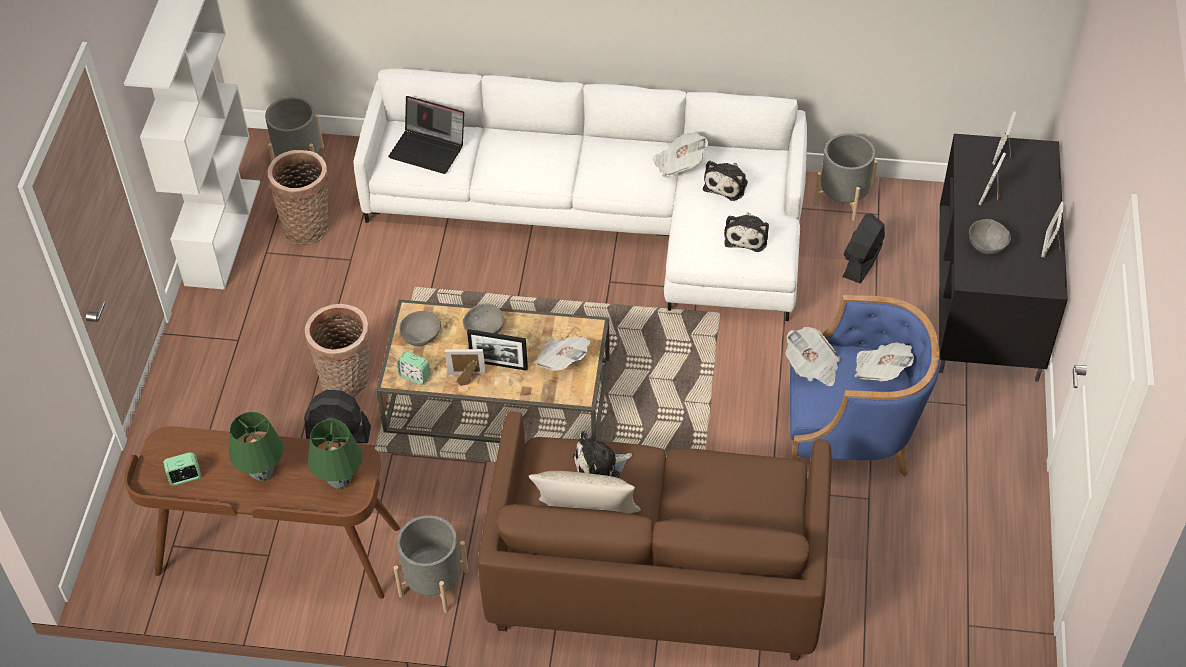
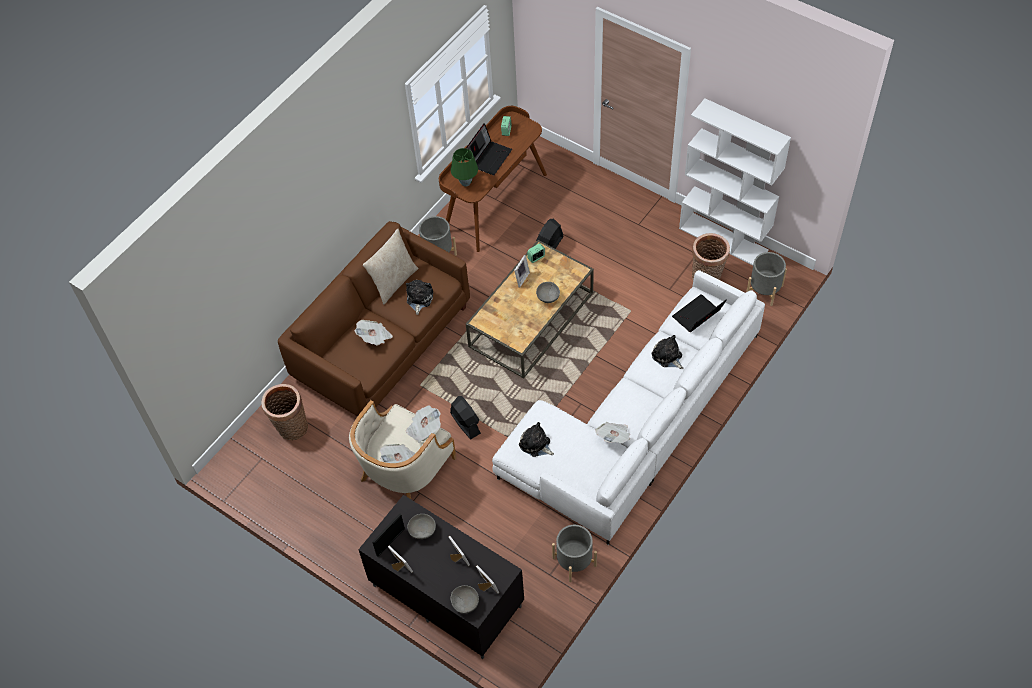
camera: 120 degrees right, 5 degrees up
green table lamp [229,412,283,481] -> laptop [466,123,512,175]
basket [305,304,370,397] -> basket moved to [261,384,308,440]
grey bowl [399,311,441,346] -> grey bowl moved to [450,585,479,614]
picture frame [467,329,528,371] -> picture frame moved to [372,513,405,556]
newspaper [534,336,591,371] -> newspaper moved to [354,320,393,346]
plush toy [703,161,748,201] -> plush toy moved to [651,335,683,369]
blue armchair [790,295,940,476] -> beige armchair [349,400,456,499]
black fan [843,213,885,283] -> black fan moved to [450,396,481,439]

